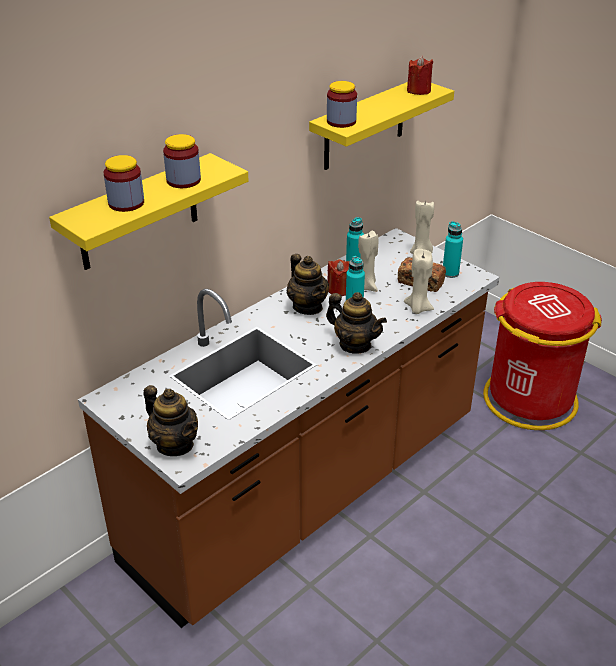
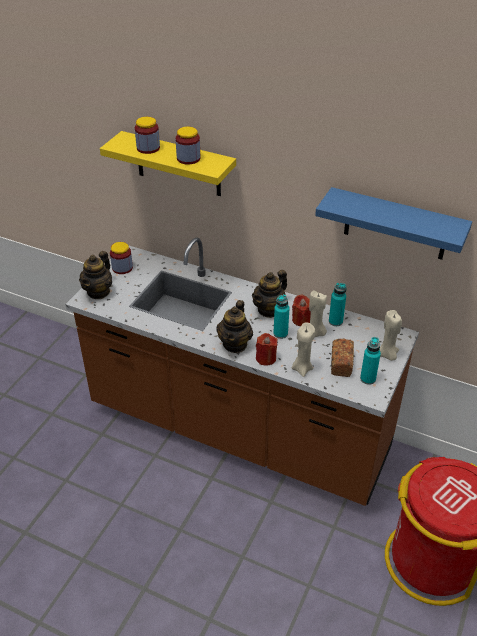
camera: 70 degrees right, 5 degrees up
yellow shelf [309,82,454,170] -> blue shelf [315,187,472,260]
jar [327,81,357,128] -> jar moved to [110,242,133,274]
red candle [407,56,433,95] -> red candle moved to [256,333,277,366]

